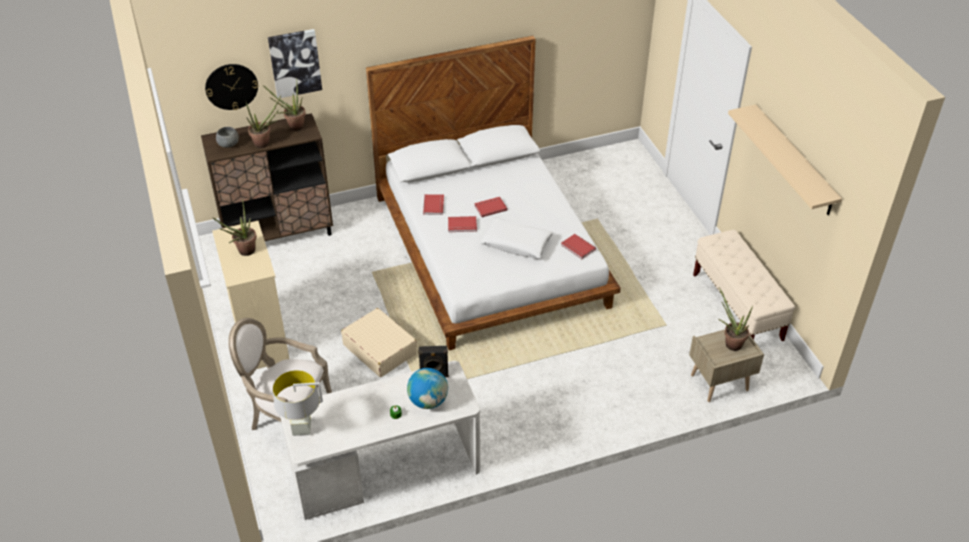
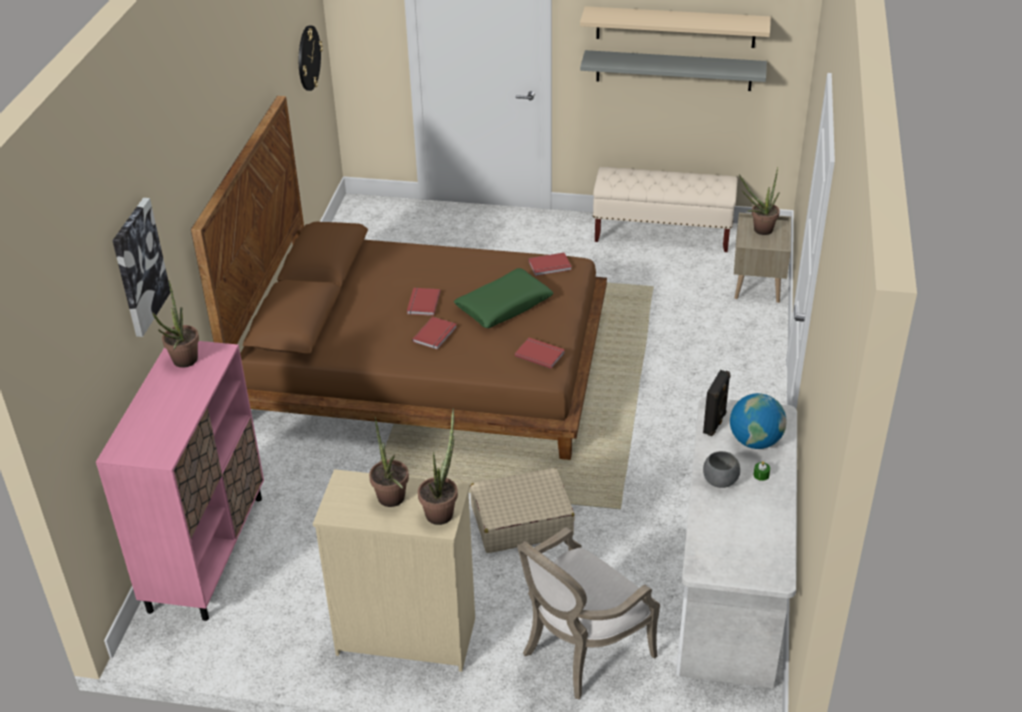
camera: 60 degrees left, 5 degrees down
brown cabinet [201,113,333,241] -> pink cabinet [96,341,264,621]
wall clock [205,64,258,110] -> wall clock moved to [299,25,323,91]
grey bowl [216,127,239,148] -> grey bowl moved to [703,451,740,488]
potted plant [246,95,281,148] -> potted plant moved to [418,408,458,525]
grey table lamp [273,370,323,436] -> none
white bed [366,35,621,350] -> brown bed [191,96,607,460]
red book [423,194,444,215] -> red book moved to [515,338,565,369]
white pillow [480,218,553,259] -> green pillow [454,268,553,328]
none -> grey shelf [580,50,767,91]

